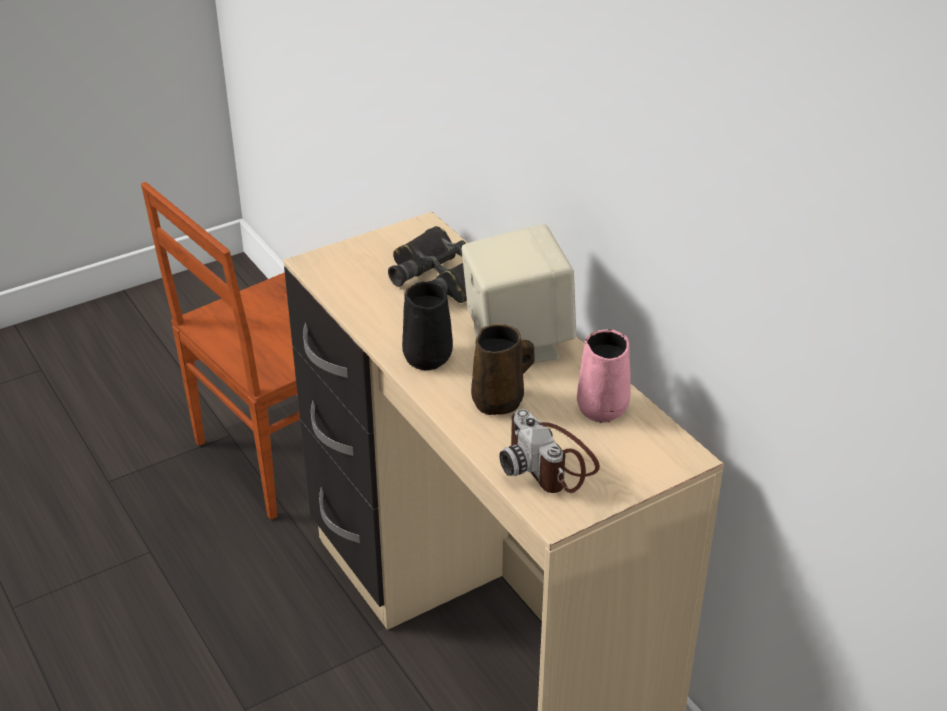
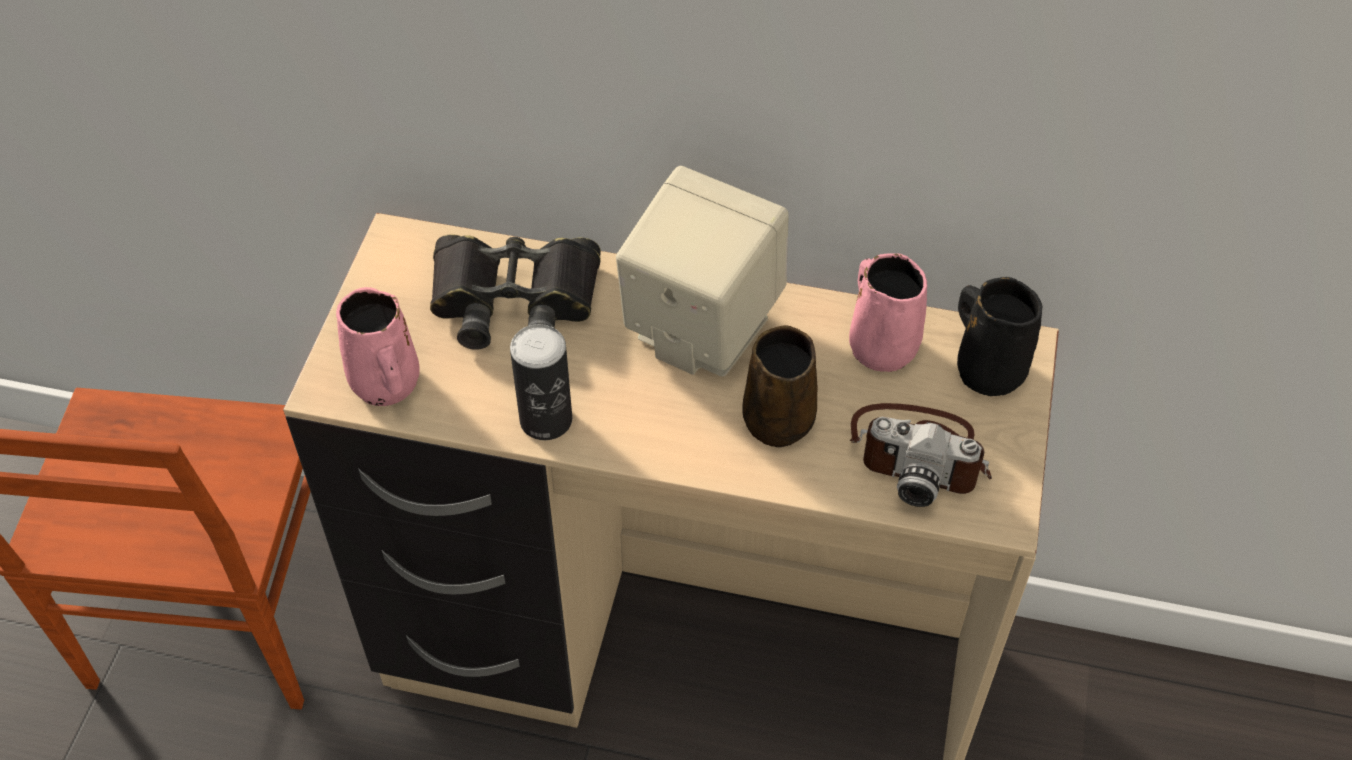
camera: 45 degrees left, 15 degrees up
black mug [402,281,453,371] -> black mug moved to [957,277,1042,396]
none -> pink mug [336,287,420,406]
none -> can [510,324,572,440]

